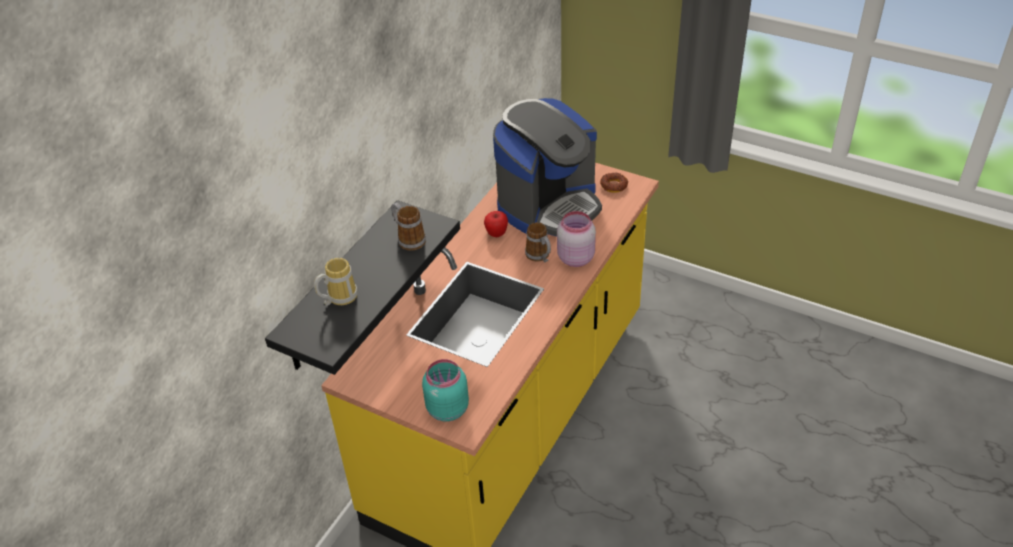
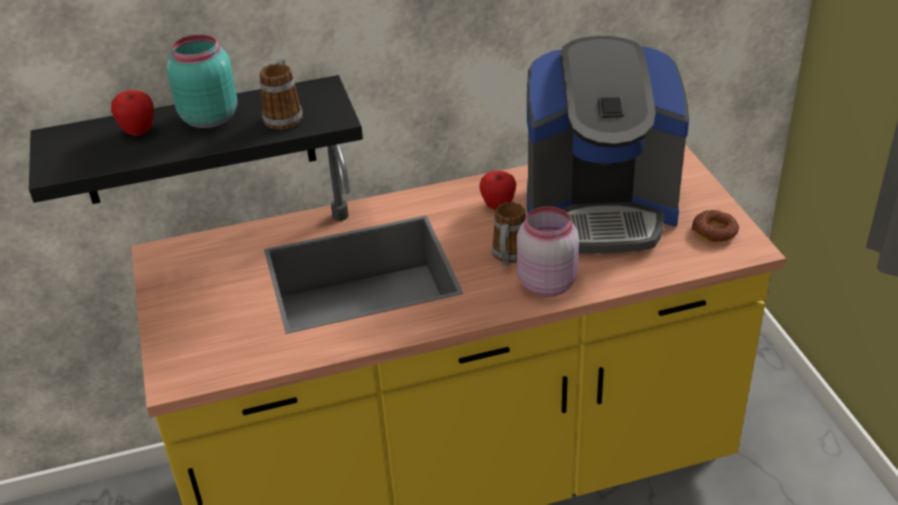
camera: 45 degrees right, 5 degrees down
mug [314,258,358,306] -> apple [111,90,154,136]
turquoise jar [422,359,469,422] -> turquoise jar moved to [167,34,237,128]

